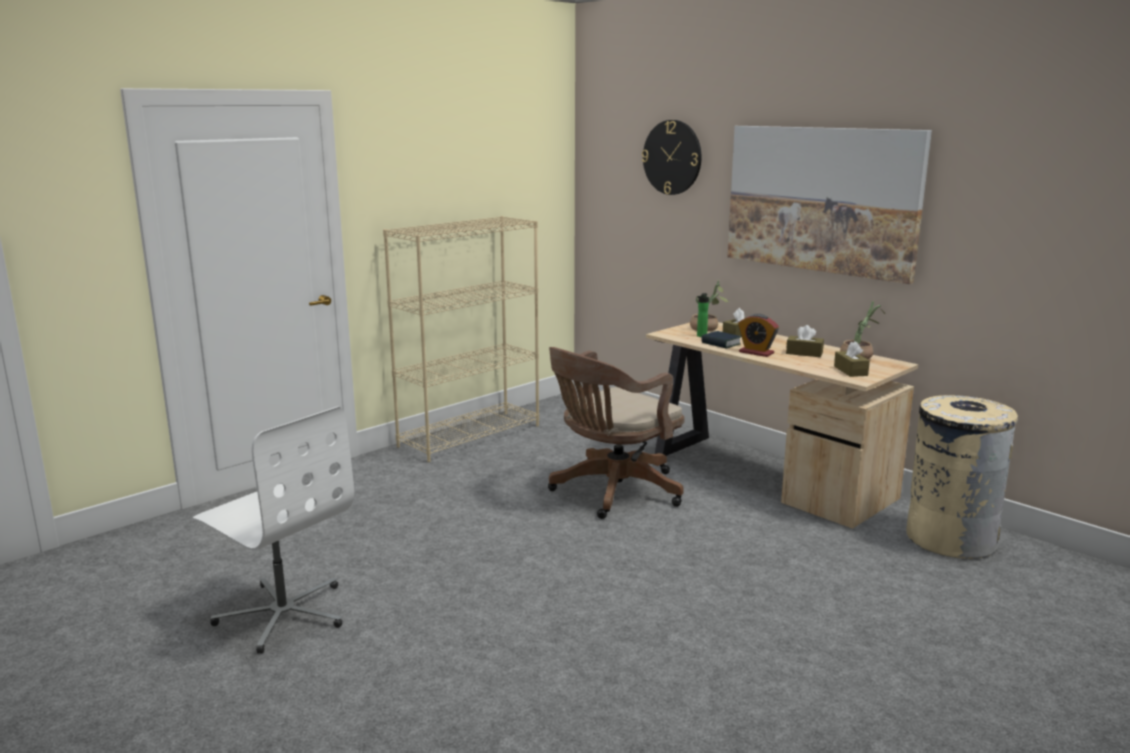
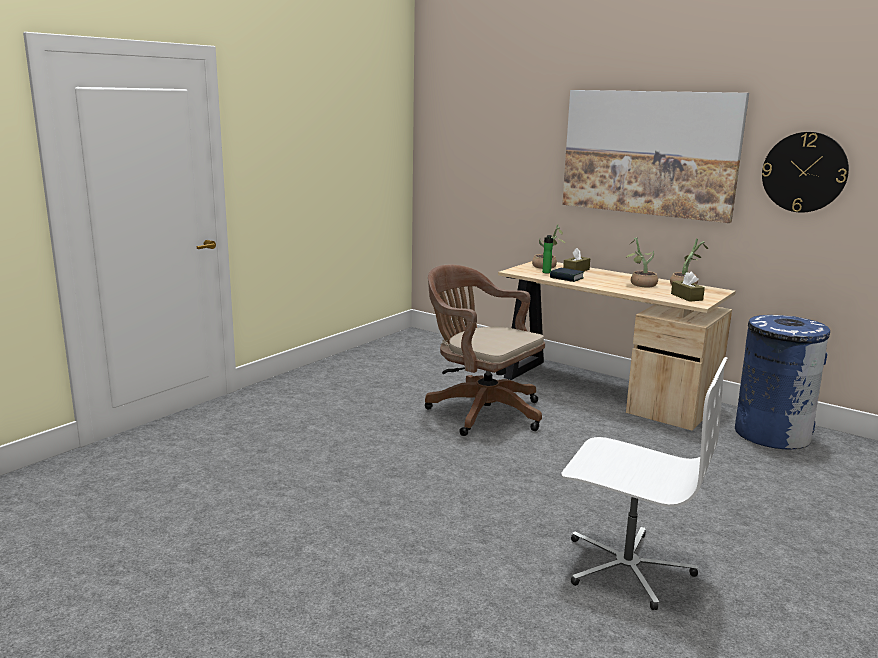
camera: 10 degrees left, 0 degrees up
white office chair [193,406,354,654] -> white office chair moved to [561,357,728,610]
beige bookcase [383,216,539,462] -> none
brown office chair [548,347,684,519] -> brown office chair turned 90 degrees clockwise [424,265,545,436]
wall clock [642,120,702,195] -> wall clock moved to [762,132,849,212]
alarm clock [738,314,779,357] -> none
brown tissue box [786,325,824,357] -> potted plant [626,237,658,287]
beige trash can [906,395,1018,559] -> blue trash can [735,315,830,449]

